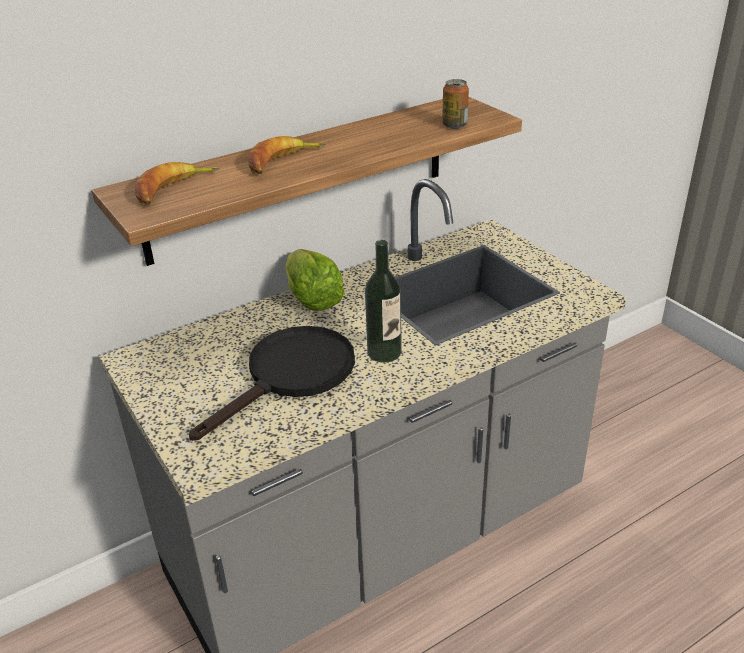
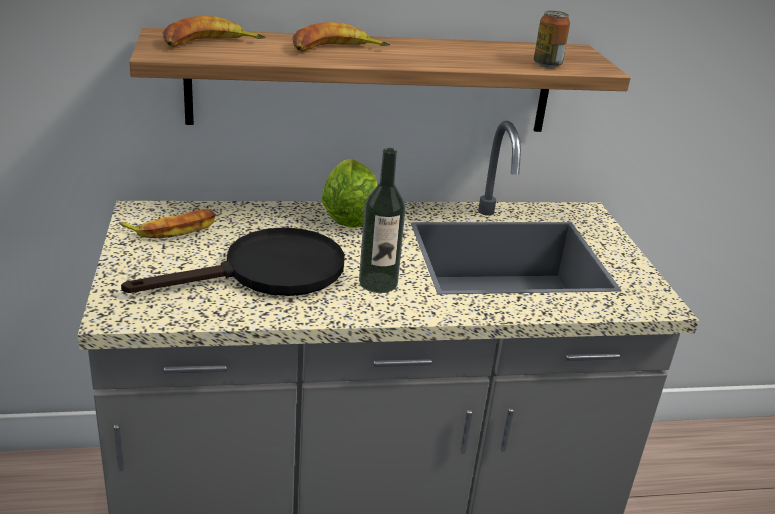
camera: 20 degrees right, 5 degrees down
none -> banana [119,209,216,238]

